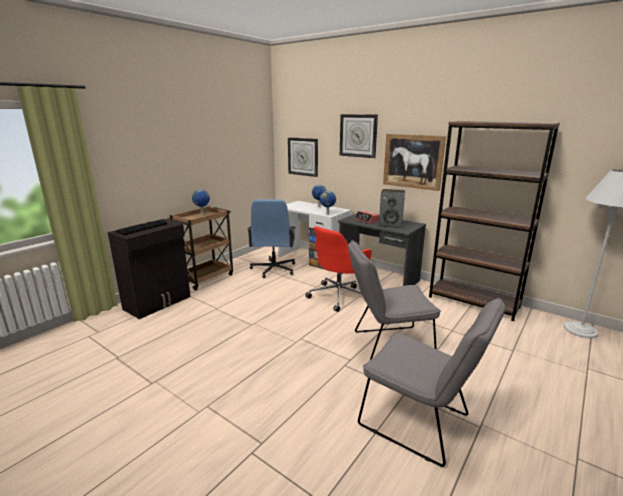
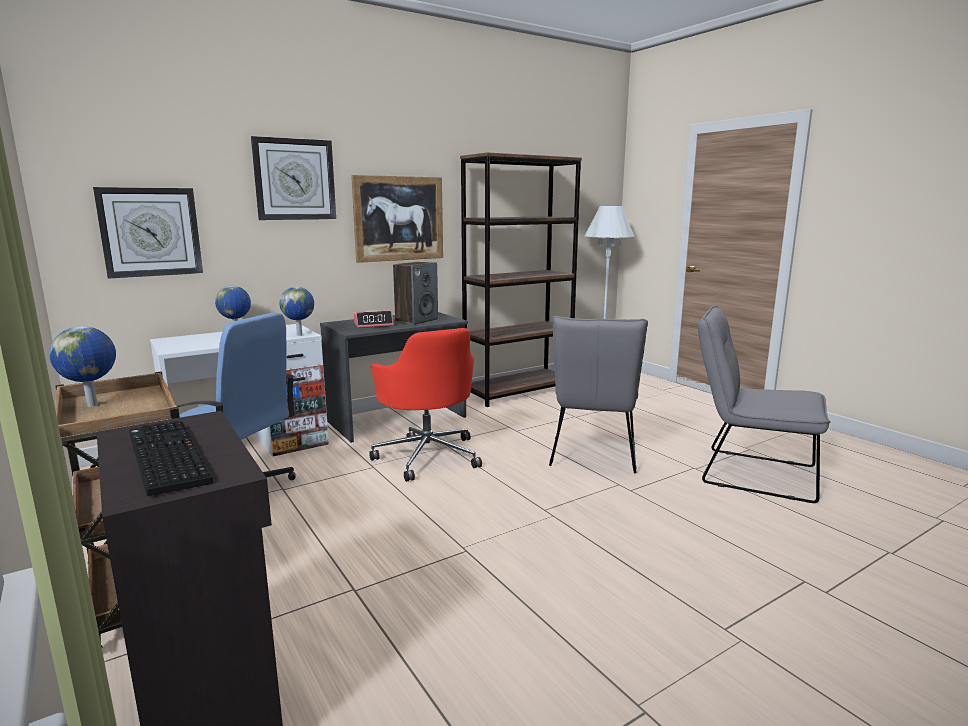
camera: 70 degrees left, 5 degrees down
grey chair [358,298,506,467] -> grey chair turned 120 degrees counterclockwise [698,306,831,503]

